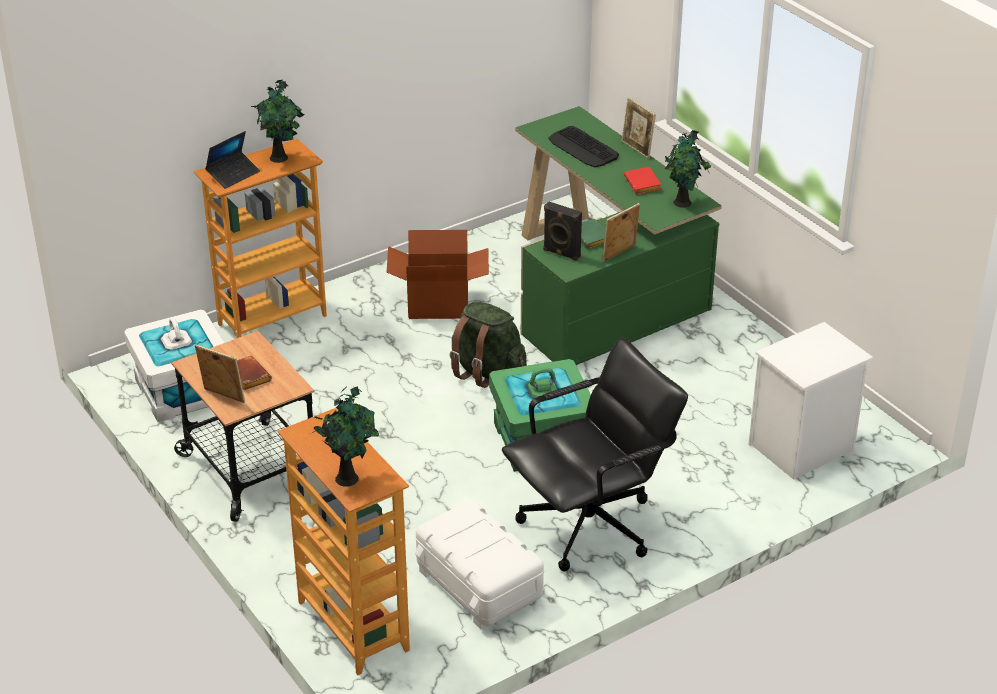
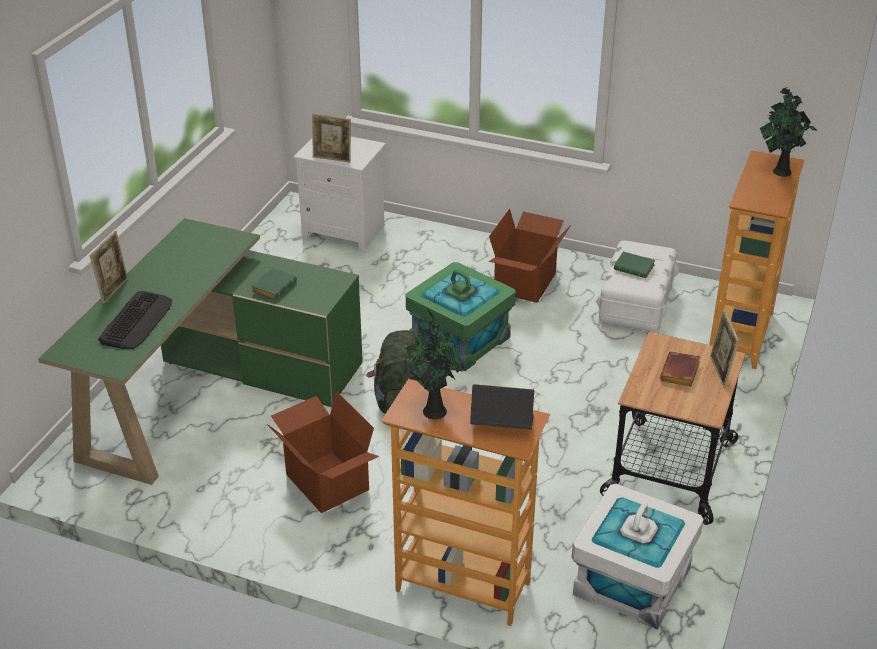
camera: 125 degrees left, 0 degrees up
black office chair [502,337,688,571] -> cardboard box [489,209,571,303]
black speaker [543,202,582,261] -> none
picture frame [602,203,640,262] -> picture frame moved to [312,114,351,162]
red book [624,167,661,194] -> none
potted plant [664,130,711,208] -> none
none -> green book [614,251,655,278]

